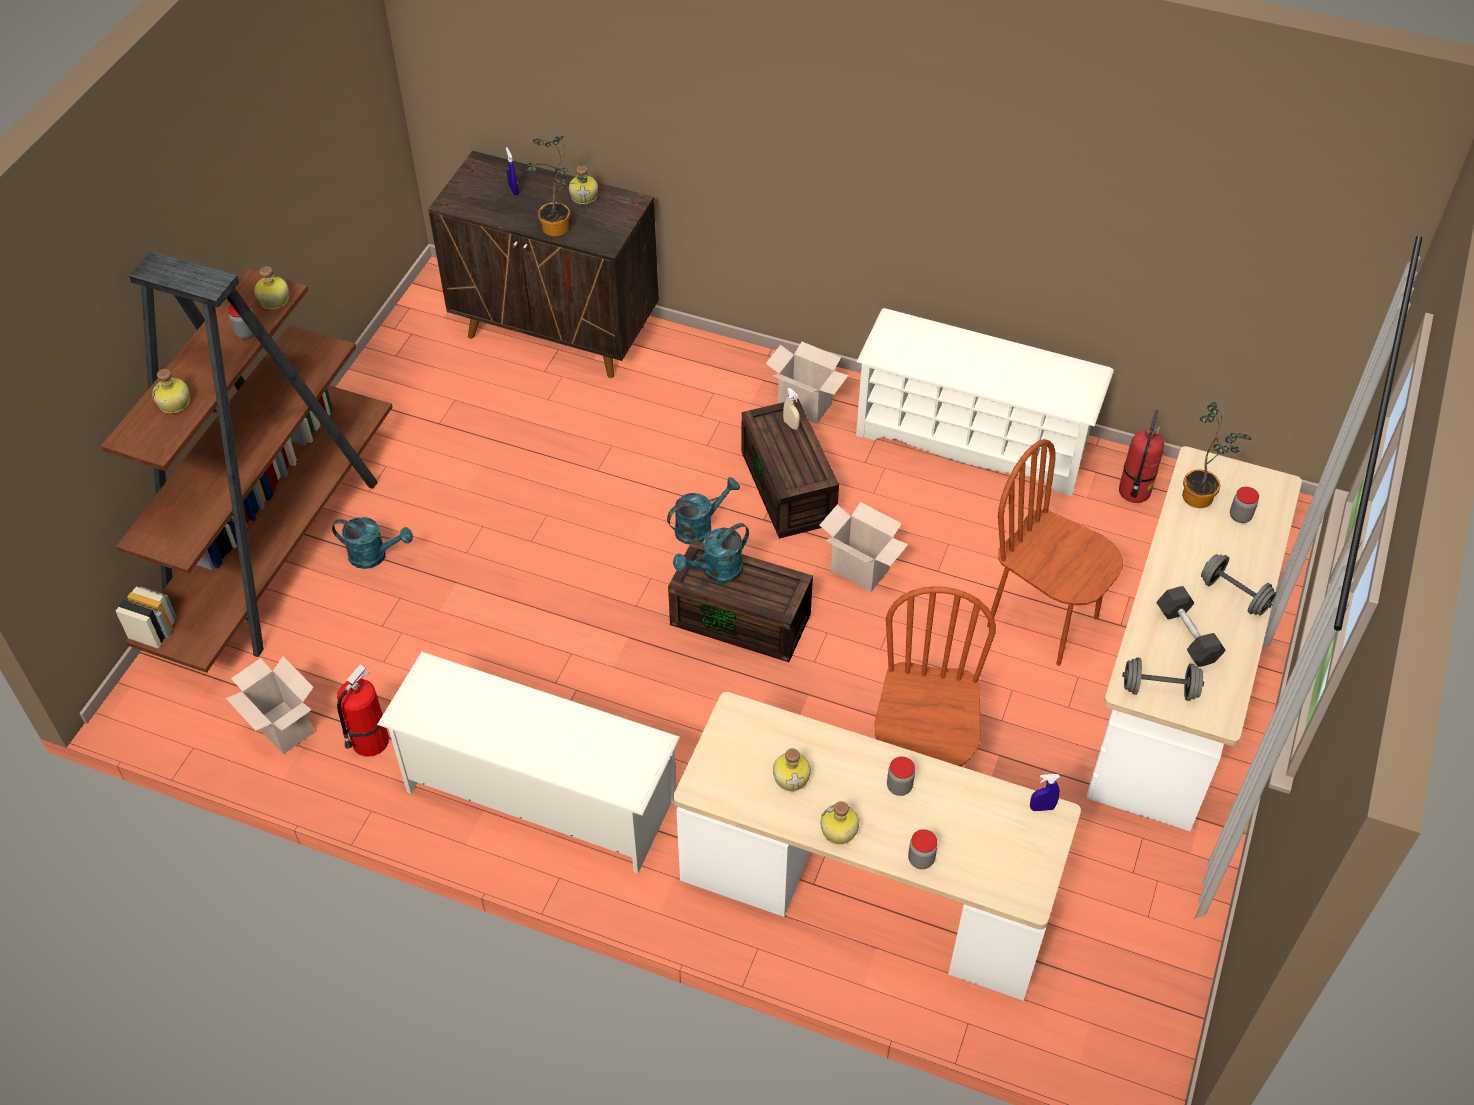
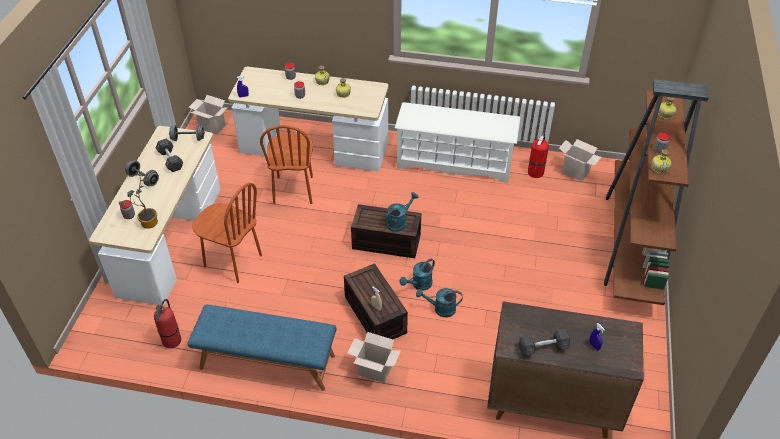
camera: 170 degrees right, 5 degrees down
turquoise watering can [332,517,413,569] -> turquoise watering can moved to [416,288,463,317]
potted plant [526,136,587,236] -> none
bottle [569,166,598,204] -> grey dumbbell [519,330,570,356]
cardboard box [819,502,908,592] -> cardboard box moved to [189,95,228,134]
white shoe rack [856,308,1114,496] -> blue bench [187,304,336,391]

